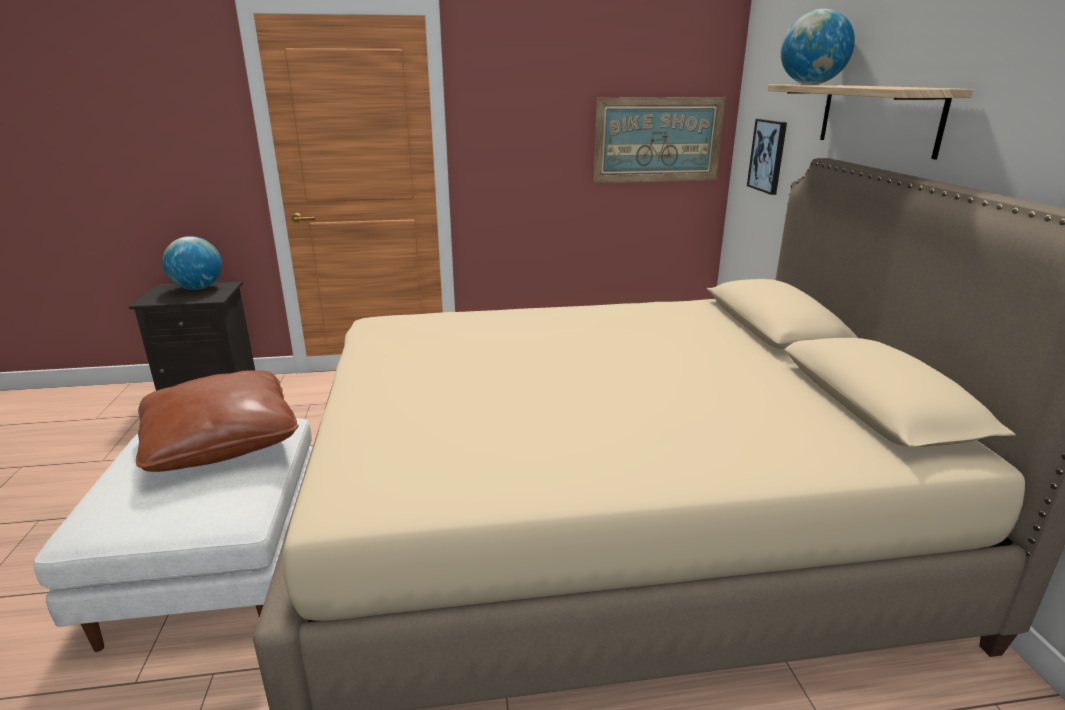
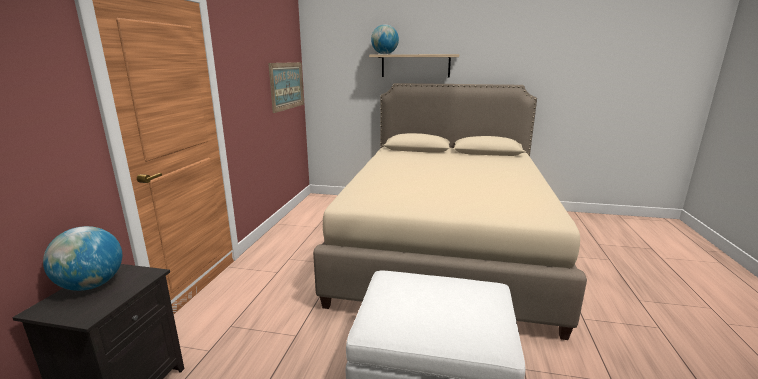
camera: 70 degrees left, 5 degrees down
brown pillow [136,370,299,472] -> none
picture [747,119,787,195] -> none

